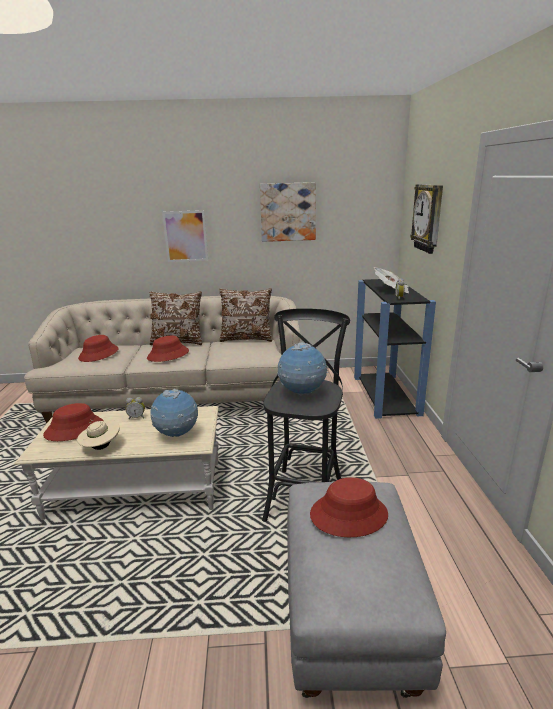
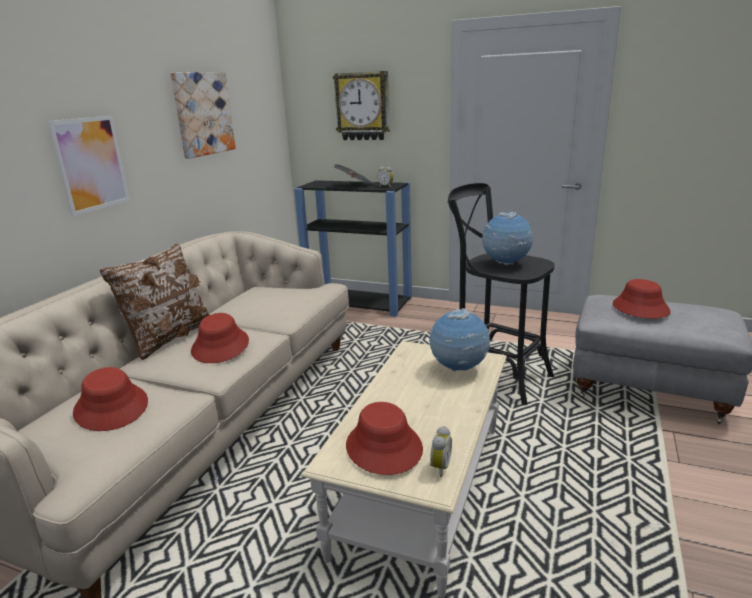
camera: 65 degrees left, 0 degrees up
beige hat [77,420,120,450] -> none
alarm clock [126,397,145,419] -> alarm clock moved to [430,426,452,477]
brown pillow [219,288,272,342] -> none

